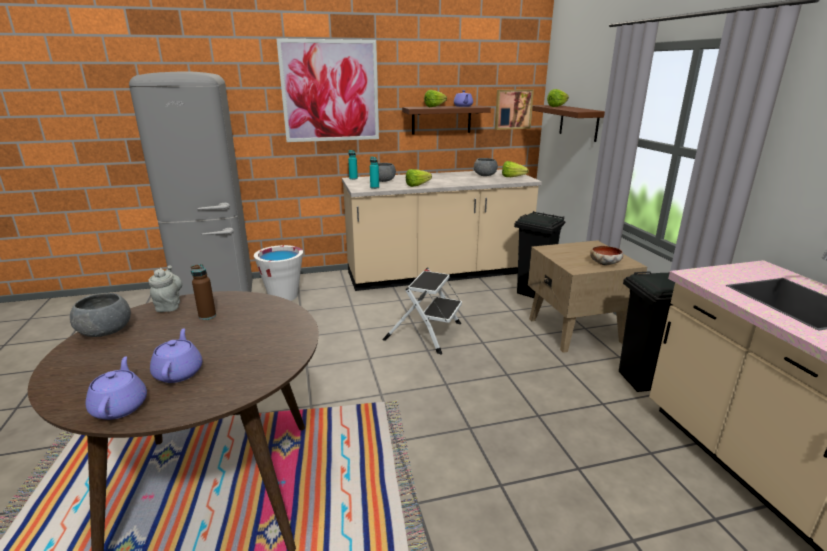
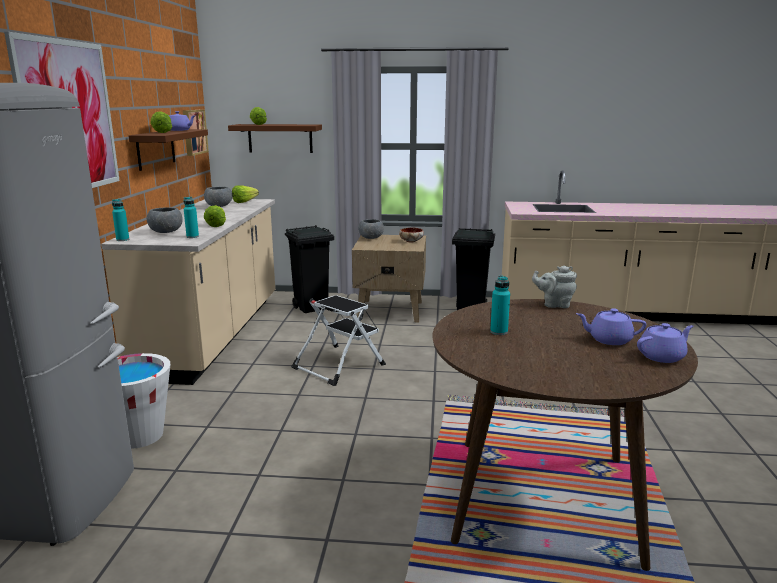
camera: 70 degrees left, 5 degrees down
grey bowl [70,293,131,337] -> grey bowl moved to [358,219,384,239]
purple teapot [86,356,147,420] -> purple teapot turned 150 degrees clockwise [637,323,693,363]
grey teapot [149,265,182,312] -> grey teapot moved to [532,265,577,308]
brown bottle [191,264,216,320] -> turquoise bottle [490,276,510,335]

